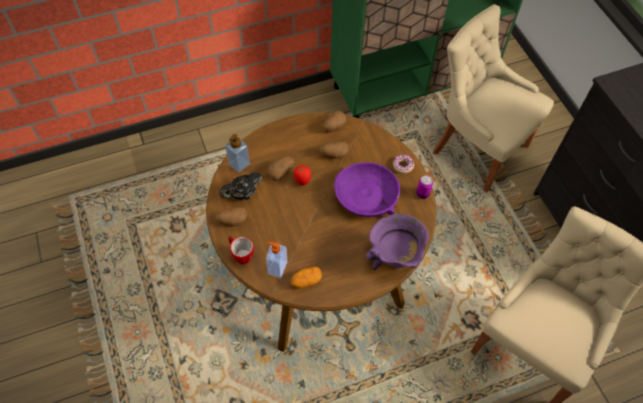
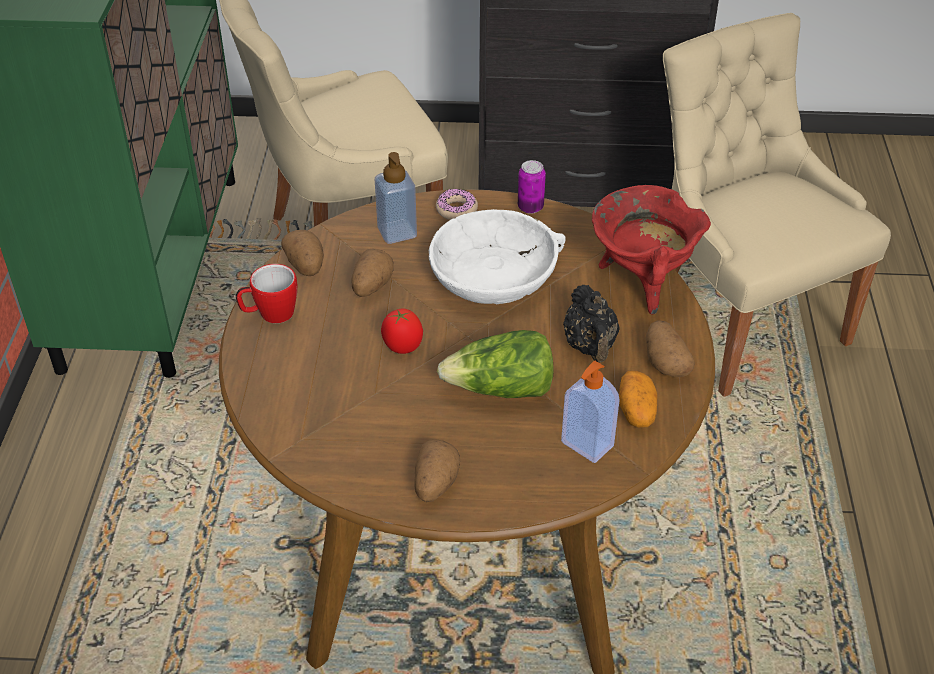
camera: 65 degrees left, 15 degrees down
black teapot [219,172,262,200] -> black teapot moved to [563,285,620,362]
soap dispenser [225,134,250,172] -> soap dispenser moved to [375,152,417,244]
mug [228,236,254,265] -> mug moved to [236,264,297,323]
potato [268,156,294,181] -> potato moved to [646,321,694,377]
purple bowl [334,162,400,217] -> white bowl [429,209,566,304]
purple cooking pot [366,214,429,270] -> red cooking pot [592,185,711,315]
none -> lettuce [437,330,553,398]

